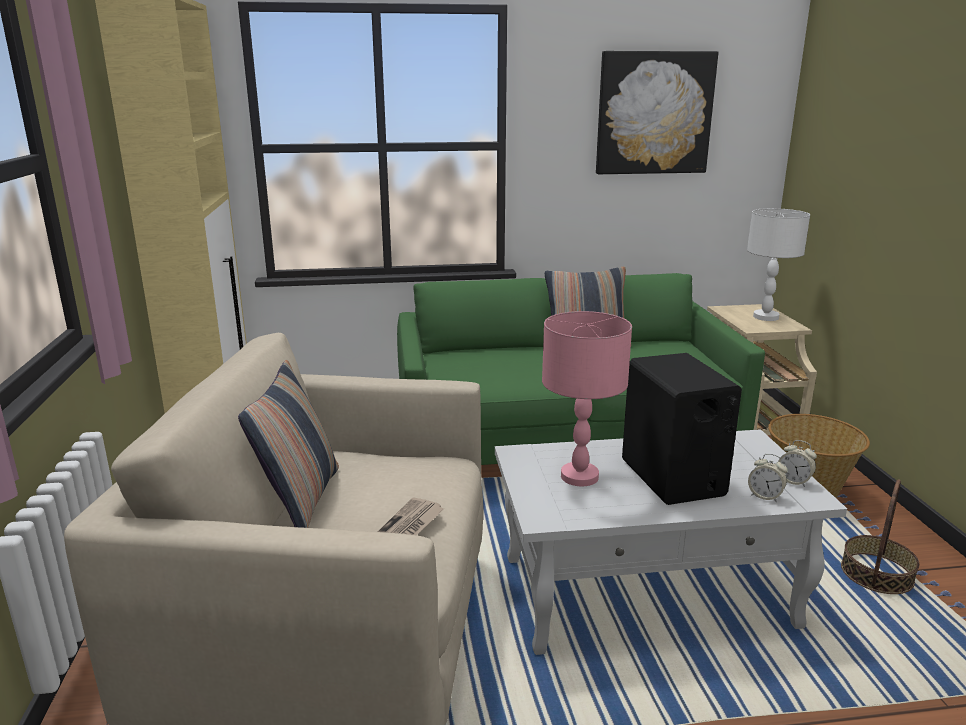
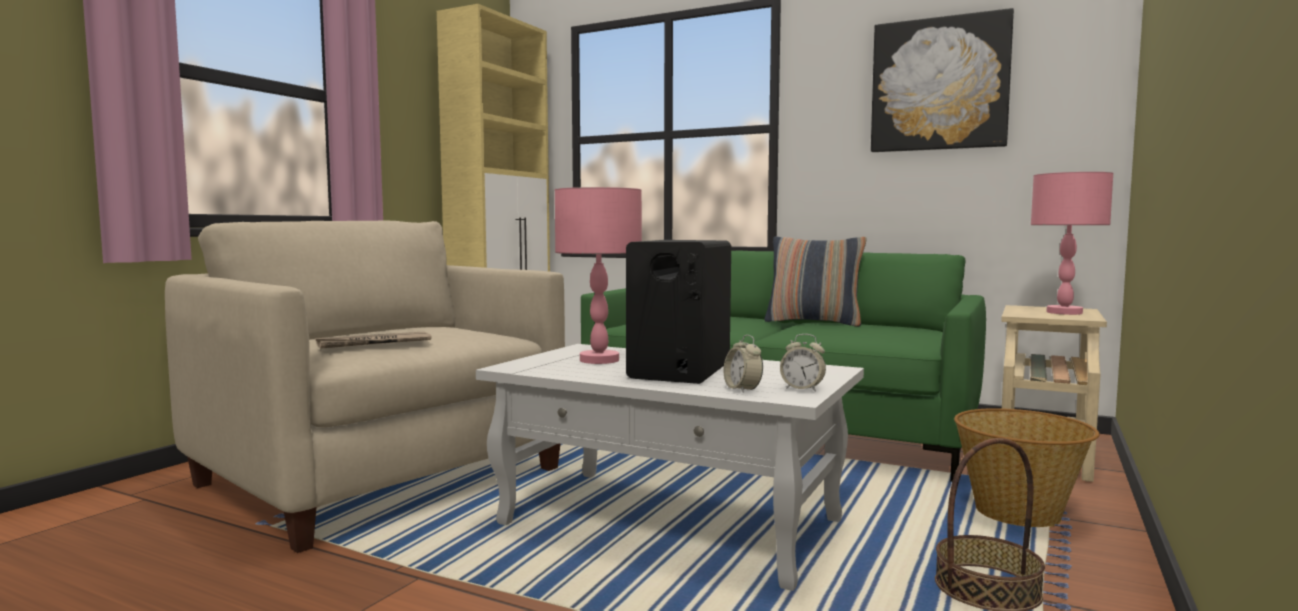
camera: 35 degrees right, 15 degrees down
pillow [238,360,339,528] -> none
white table lamp [747,208,810,321] -> pink table lamp [1031,172,1114,315]
alarm clock [778,440,817,487] -> alarm clock turned 45 degrees counterclockwise [780,334,826,392]

